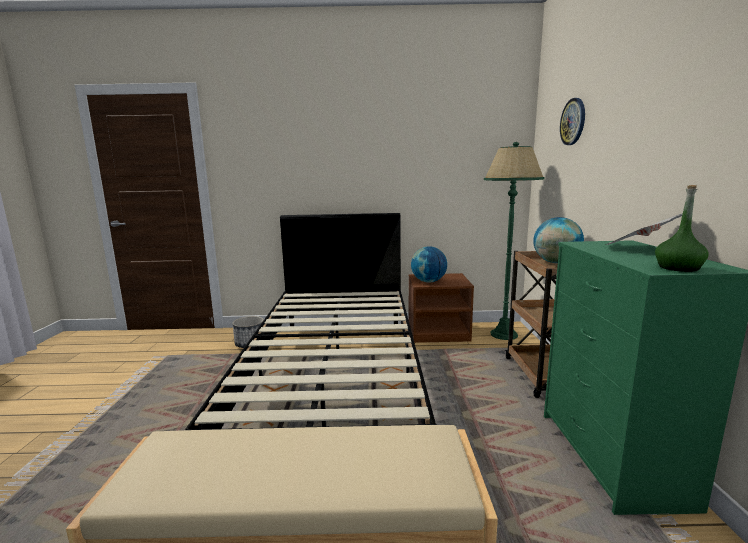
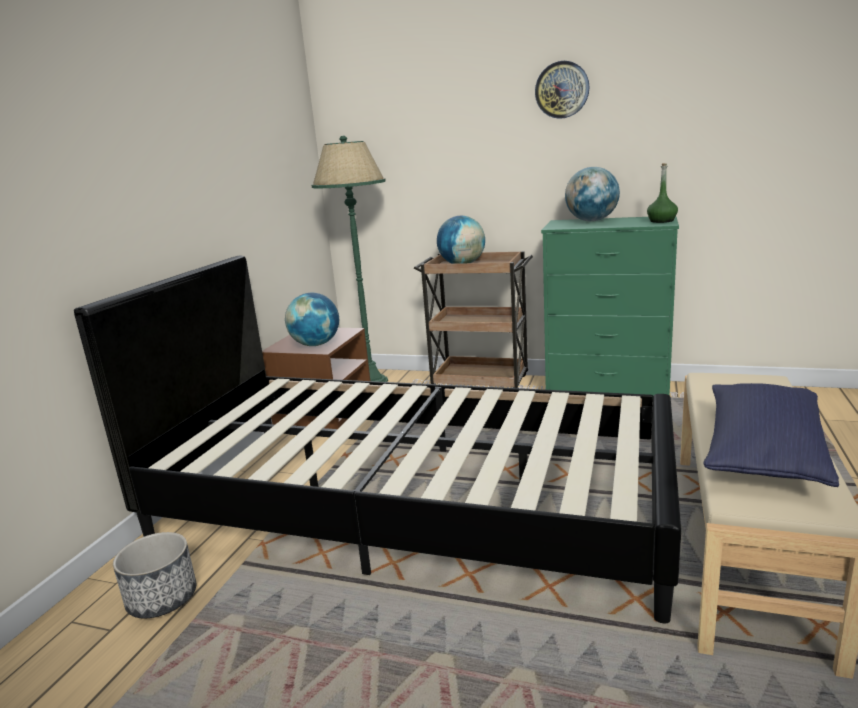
camera: 70 degrees left, 5 degrees up
wall clock [560,98,585,145] -> wall clock moved to [535,61,590,119]
newspaper [606,213,683,245] -> globe [565,167,620,221]
none -> blue pillow [703,383,839,487]

